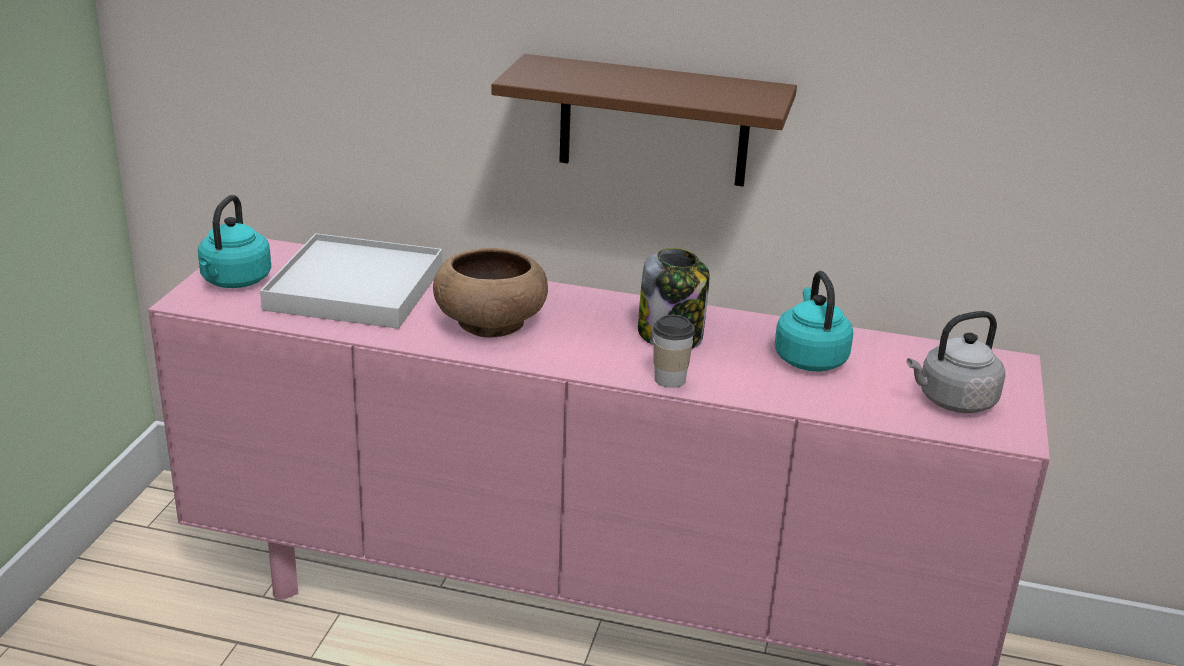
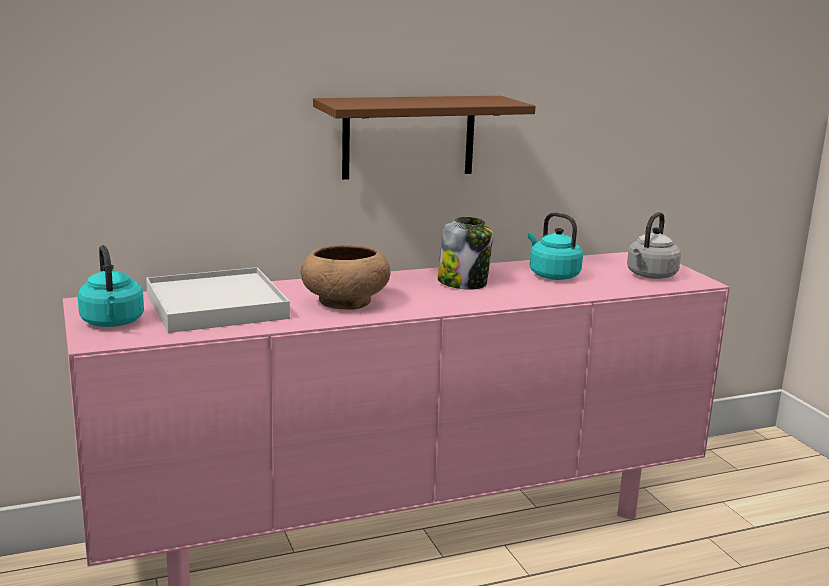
camera: 35 degrees left, 10 degrees down
cup [653,315,695,388] -> none

